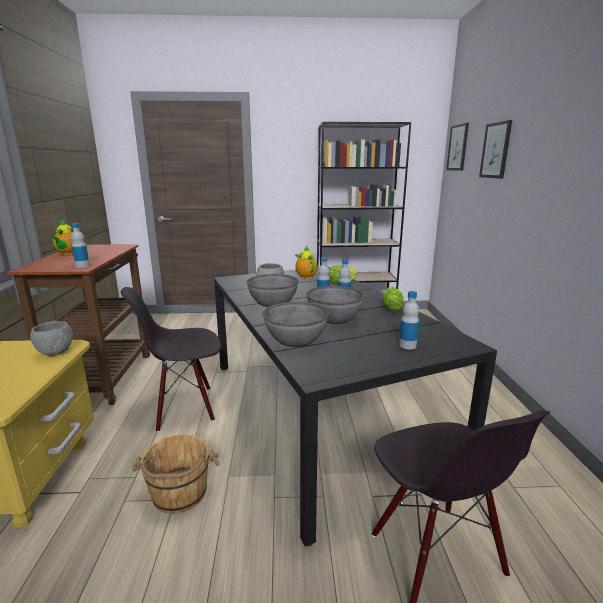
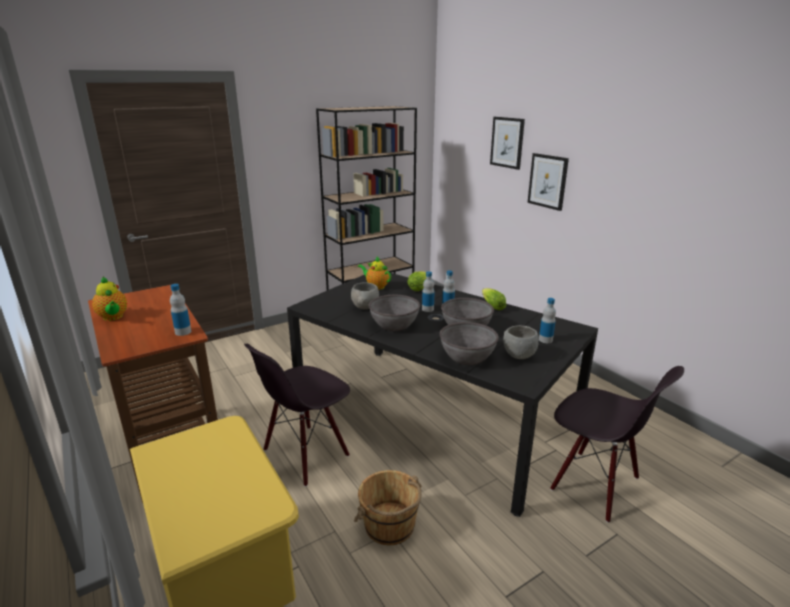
camera: 30 degrees left, 5 degrees up
grey bowl [30,321,73,356] -> grey bowl moved to [503,325,539,359]
picture [446,123,469,171] -> picture moved to [527,153,569,211]

